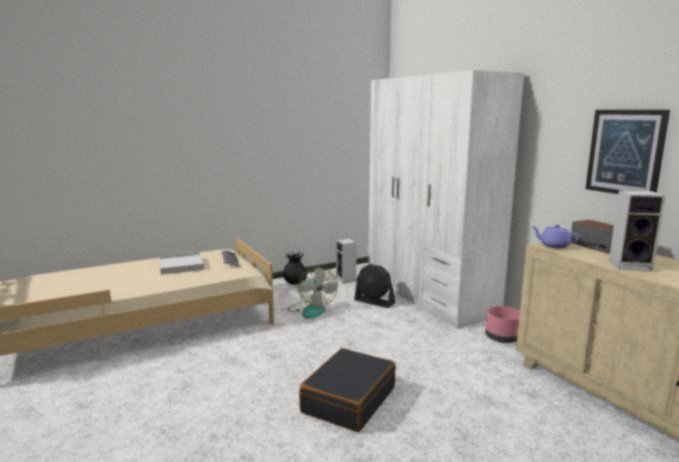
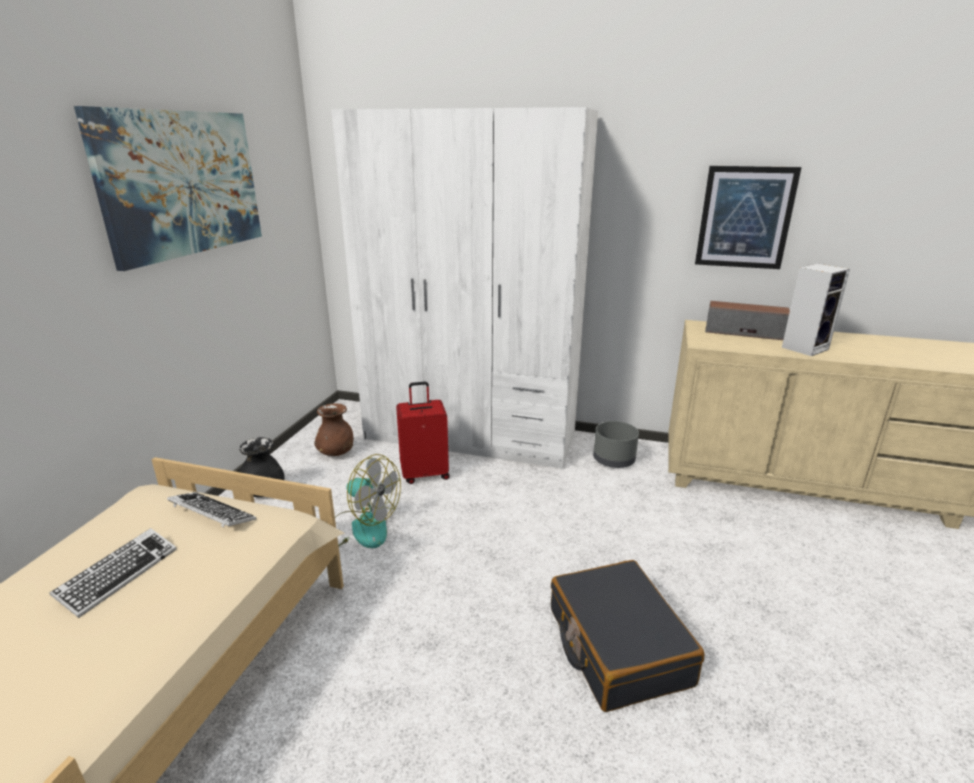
camera: 45 degrees left, 10 degrees up
white tray [159,253,204,275] -> keyboard [50,528,177,618]
speaker [336,239,357,284] -> brown vase [314,403,353,456]
black fan [354,264,395,308] -> red suitcase [396,382,450,484]
pink planter [485,306,520,343] -> grey planter [593,421,639,468]
purple teapot [531,225,580,249] -> none
none -> picture [74,106,262,271]

